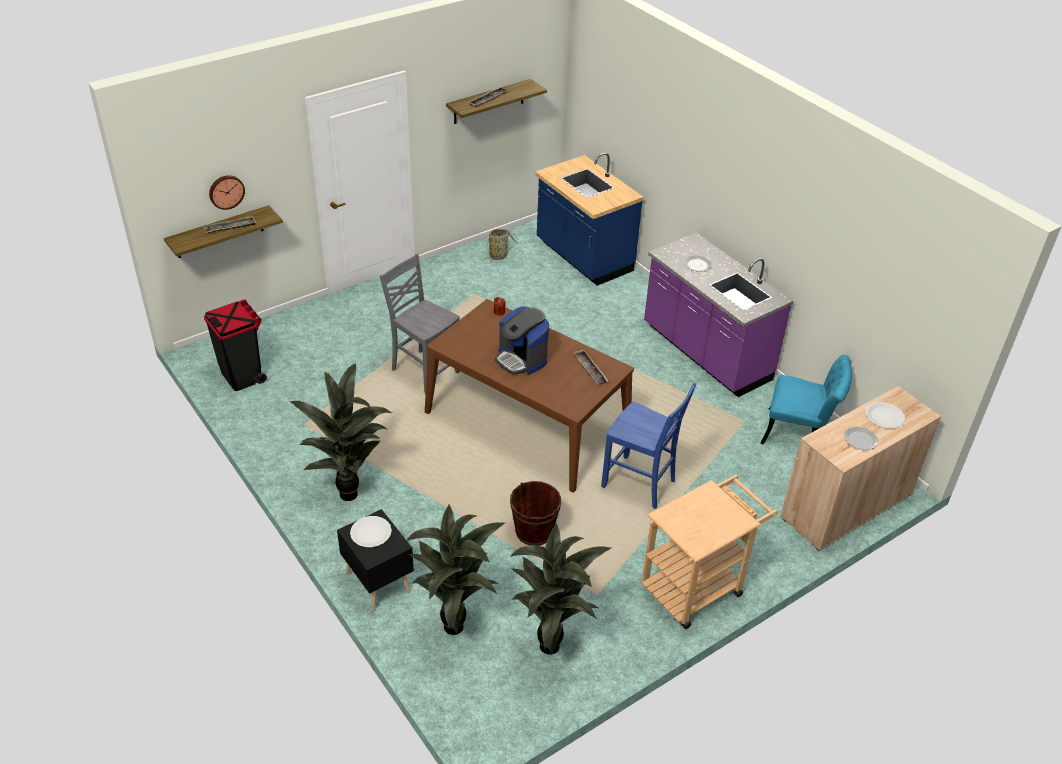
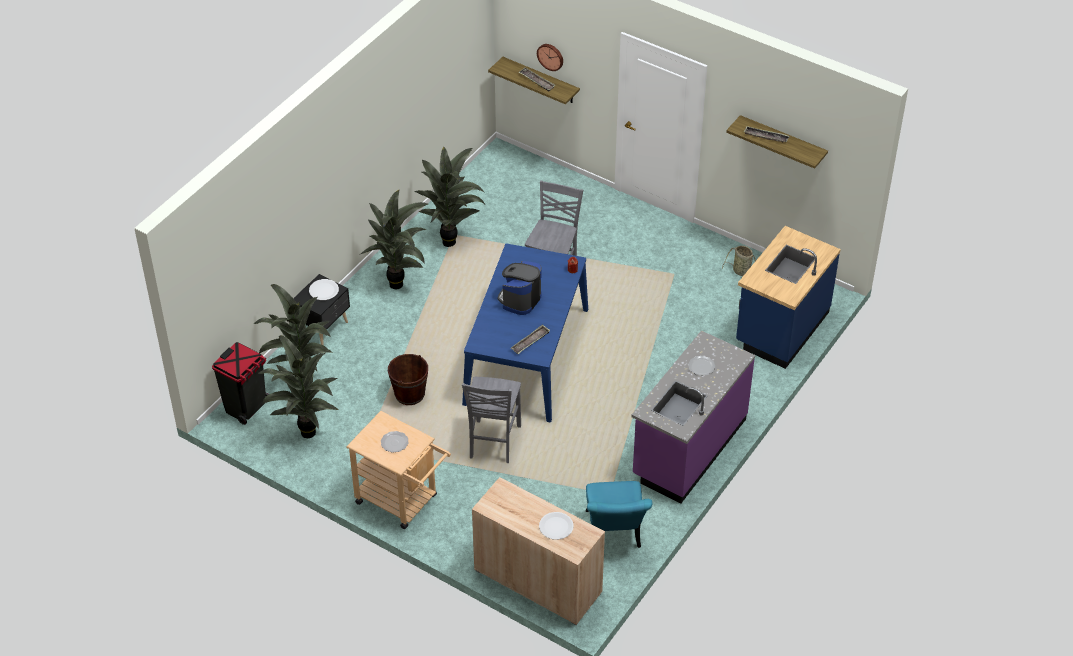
camera: 70 degrees right, 5 degrees up
black trash can [204,300,267,391] -> black trash can moved to [212,342,269,425]
brown dining table [425,299,634,493] -> blue dining table [462,243,588,422]
blue chair [601,382,697,509] -> grey chair [462,377,521,463]
plate [844,427,878,450] -> plate moved to [381,431,409,453]
none -> potted plant [414,146,485,247]

